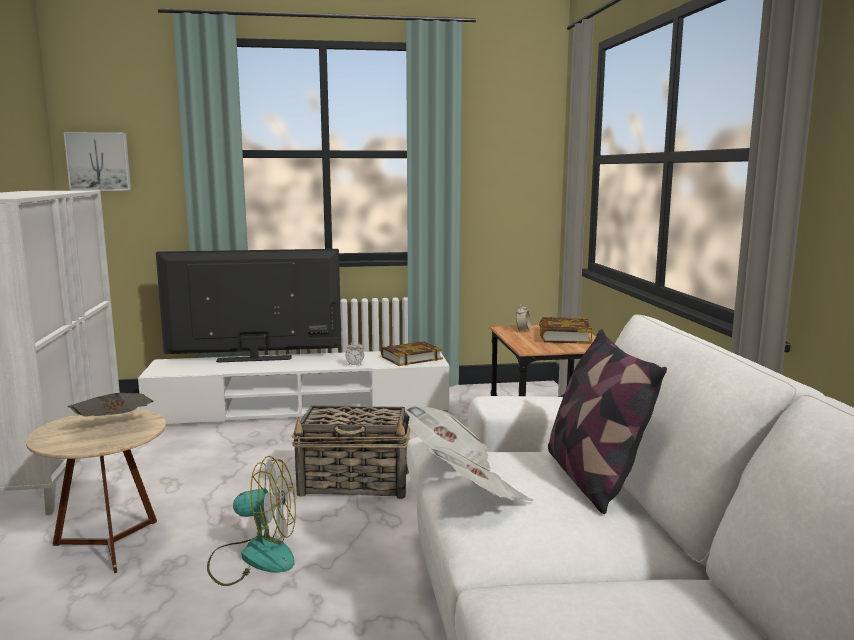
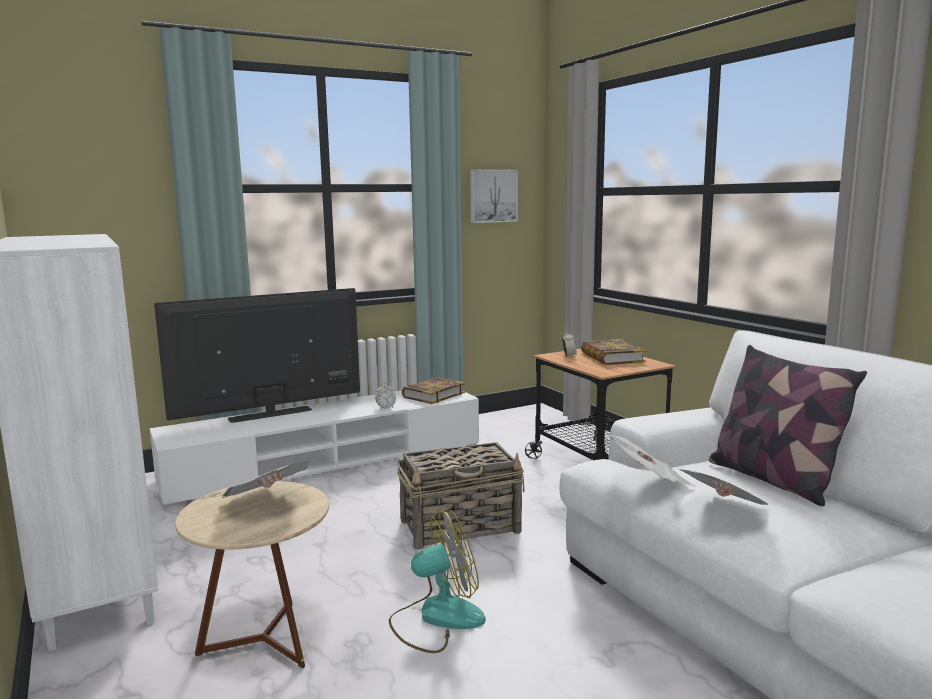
camera: 20 degrees left, 0 degrees up
picture [64,132,131,191] -> picture moved to [470,170,518,223]

